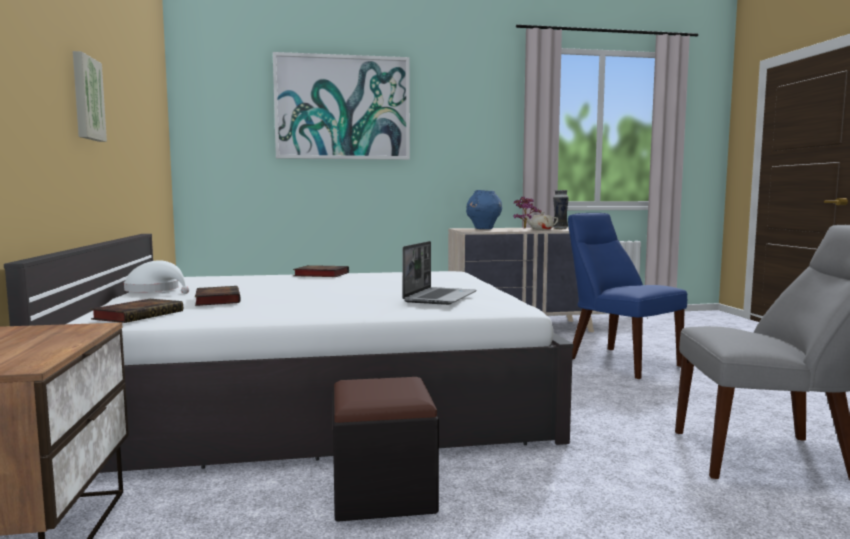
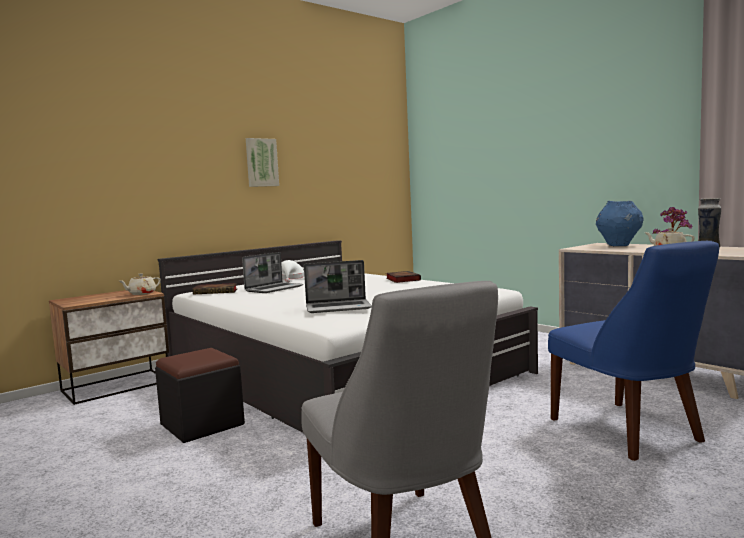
camera: 60 degrees right, 0 degrees up
book [195,286,241,306] -> laptop [242,252,303,293]
picture [273,52,410,160] -> none
blue chair [568,213,687,379] -> blue chair turned 135 degrees clockwise [548,241,719,461]
none -> beige teapot [119,273,161,295]

